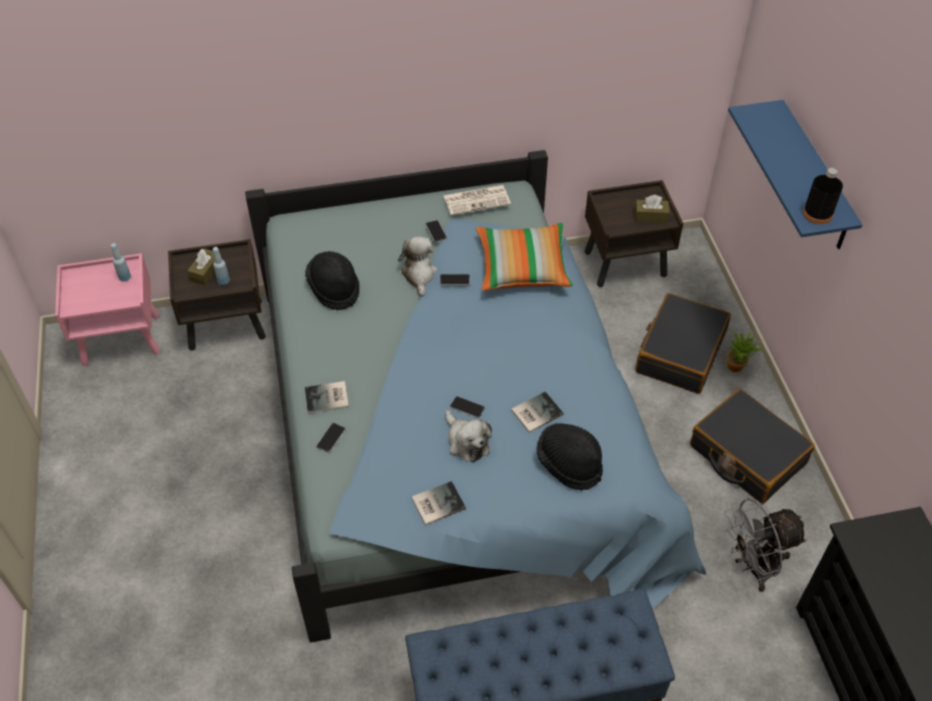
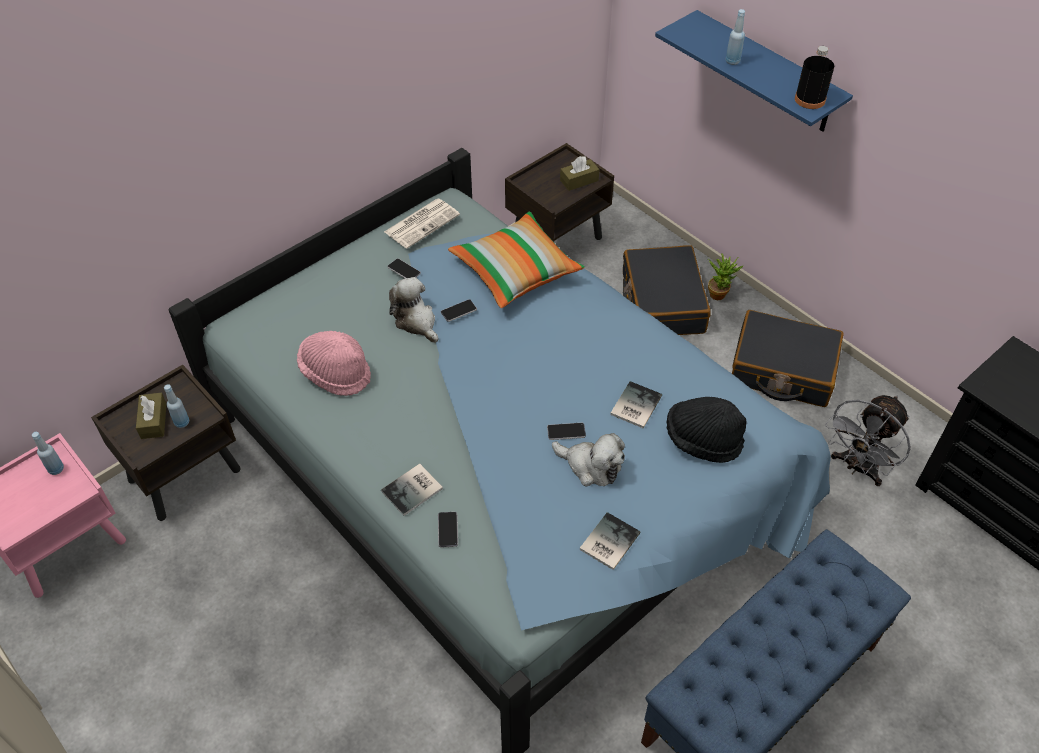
camera: 30 degrees left, 0 degrees up
black hat [305,251,359,310] -> pink hat [297,331,371,396]
none -> blue bottle [726,9,745,65]

